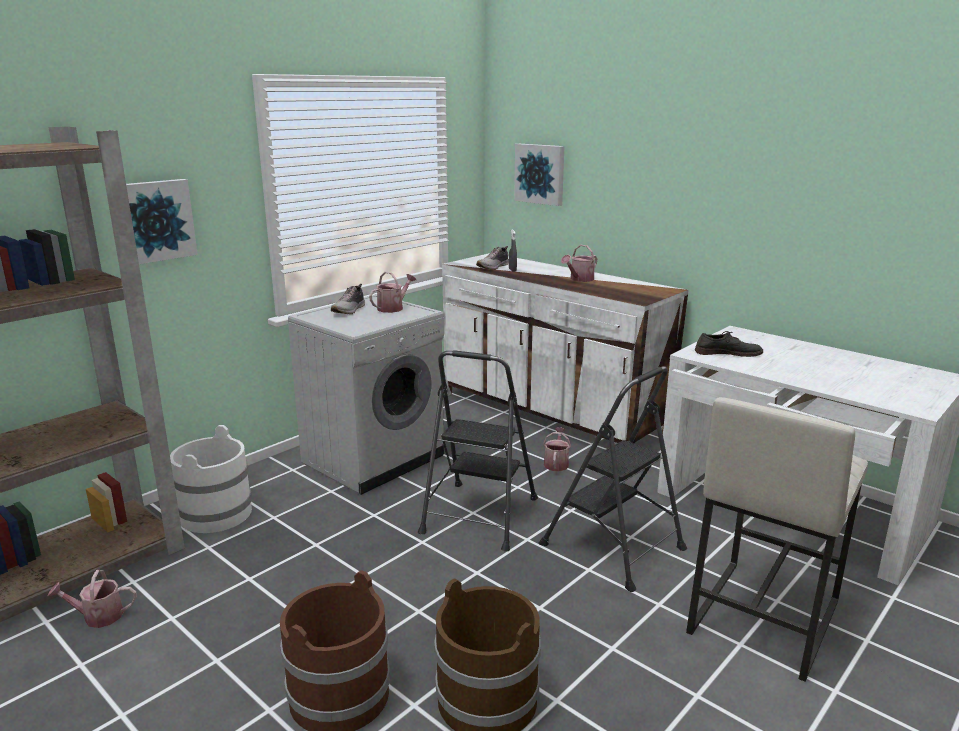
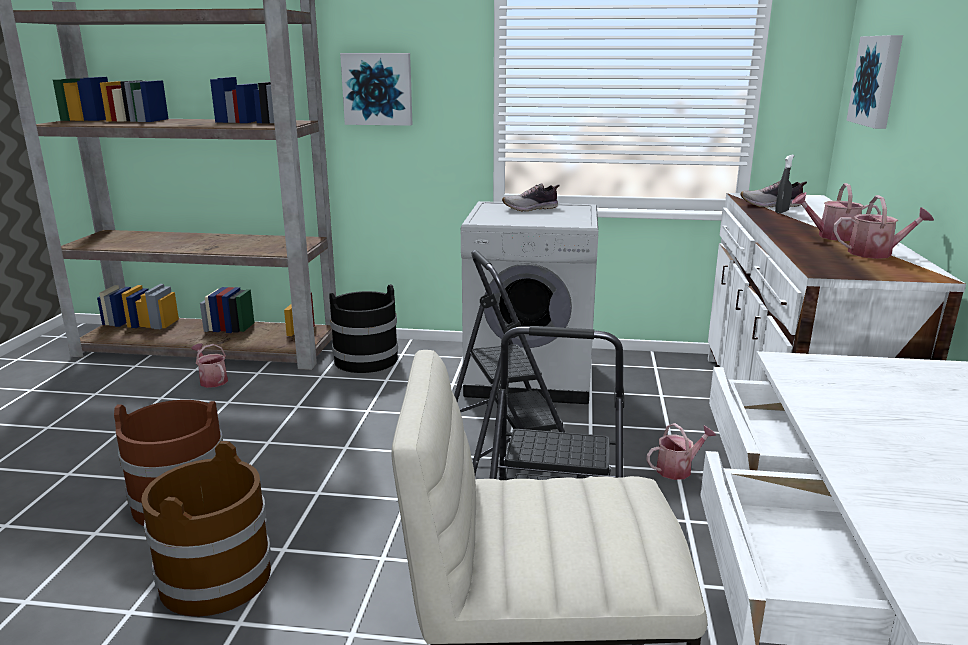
camera: 55 degrees right, 0 degrees up
white bucket [170,425,252,533] -> black bucket [329,284,398,373]
watering can [369,271,416,313] -> watering can moved to [833,195,934,259]
grey shoe [695,331,763,357] -> none

